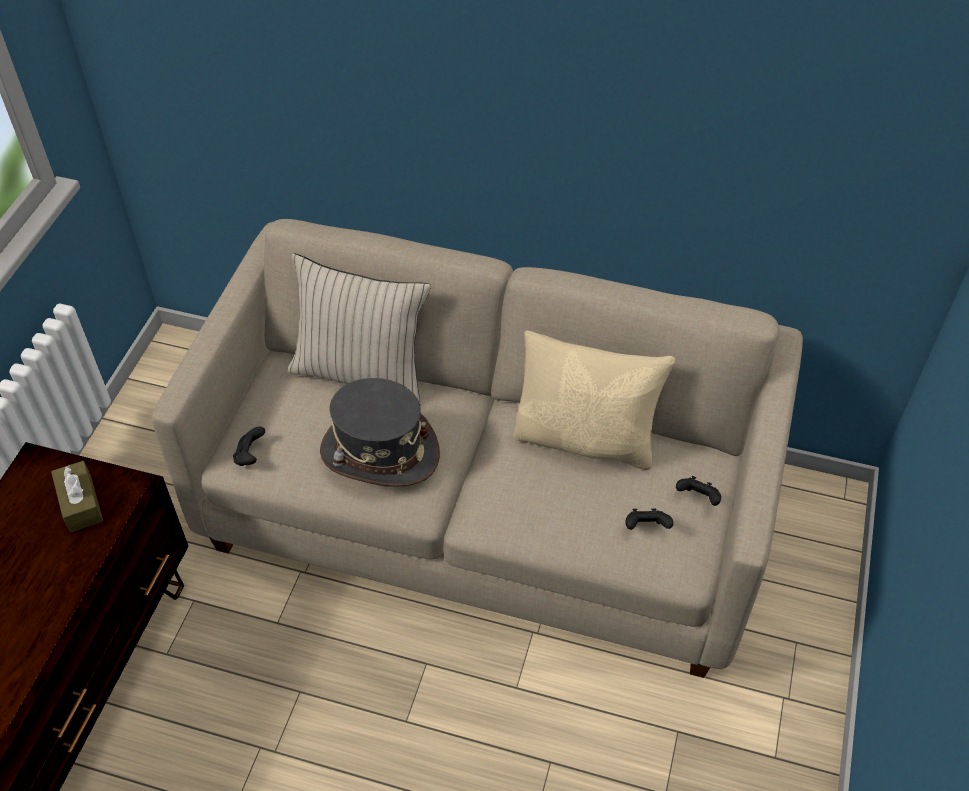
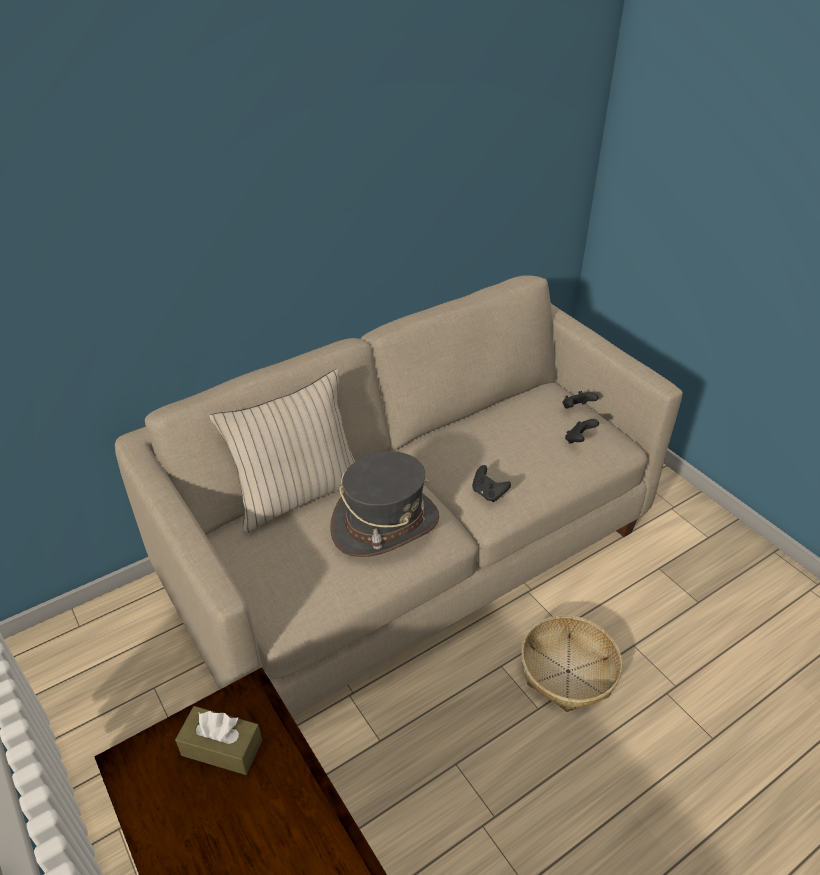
camera: 50 degrees left, 10 degrees down
black game controller [233,427,265,466] -> black game controller moved to [472,465,511,502]
beige pillow [513,330,676,470] -> none
none -> basket [522,615,622,712]

